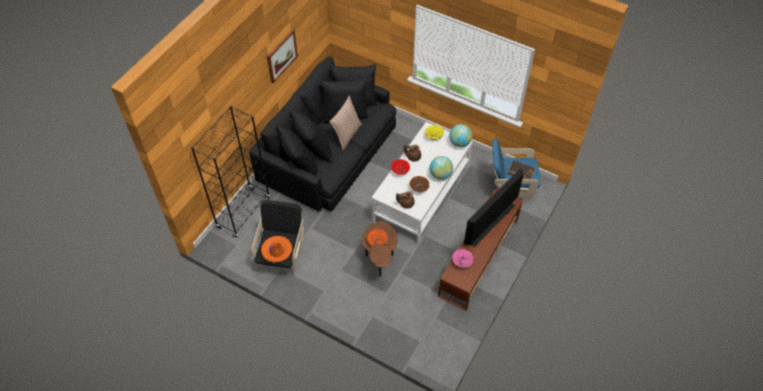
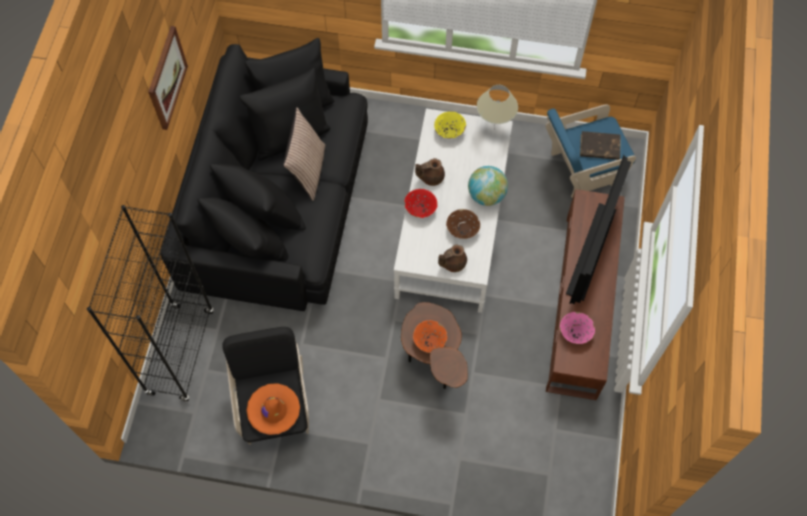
camera: 20 degrees left, 10 degrees up
globe [449,124,472,147] -> beige table lamp [477,85,518,128]

